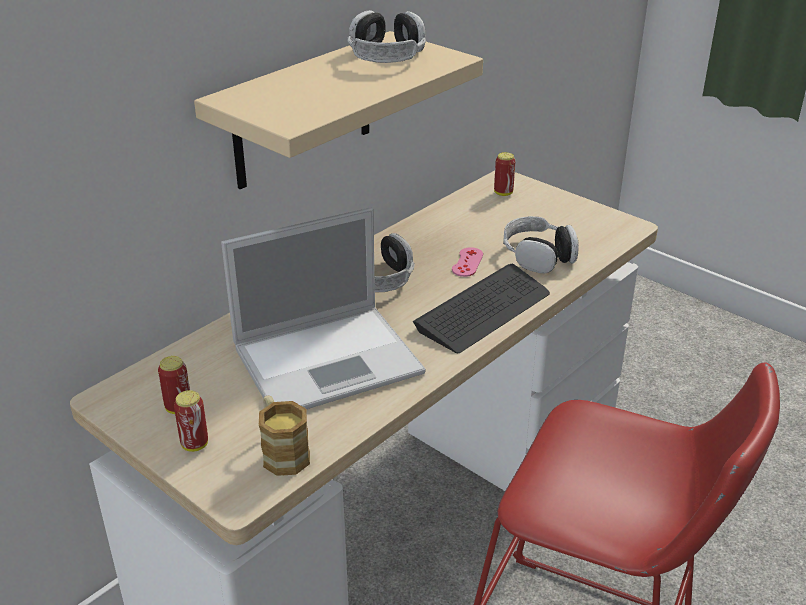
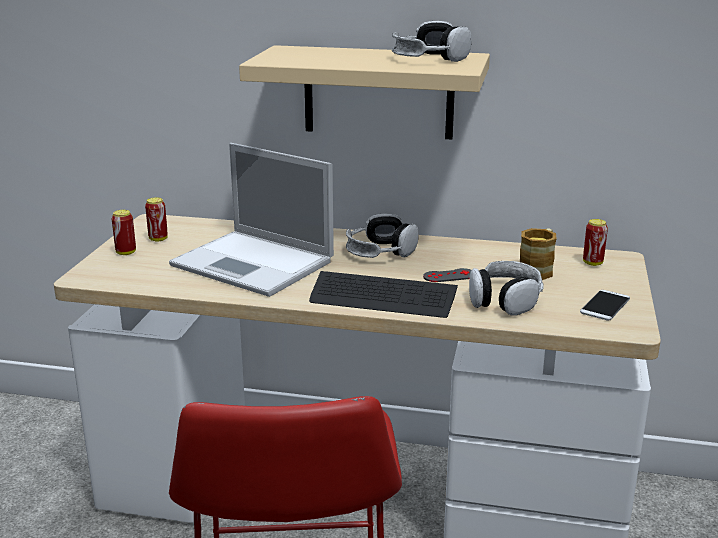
camera: 60 degrees right, 10 degrees down
mug [259,395,310,476] -> mug moved to [520,228,557,280]
pink game controller [452,247,483,277] -> grey game controller [423,268,471,282]
none -> phone [580,290,630,321]

